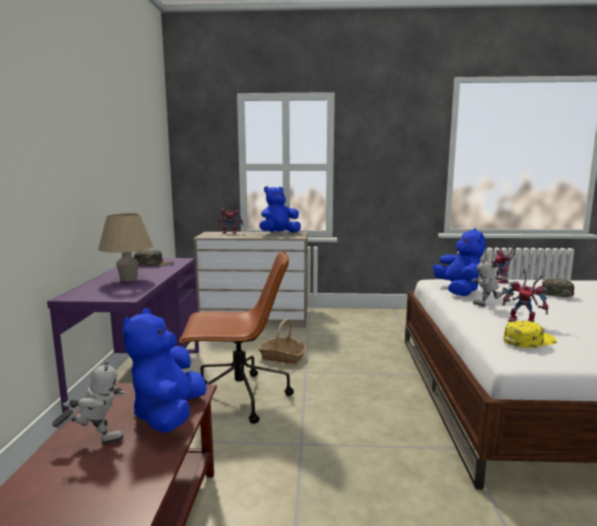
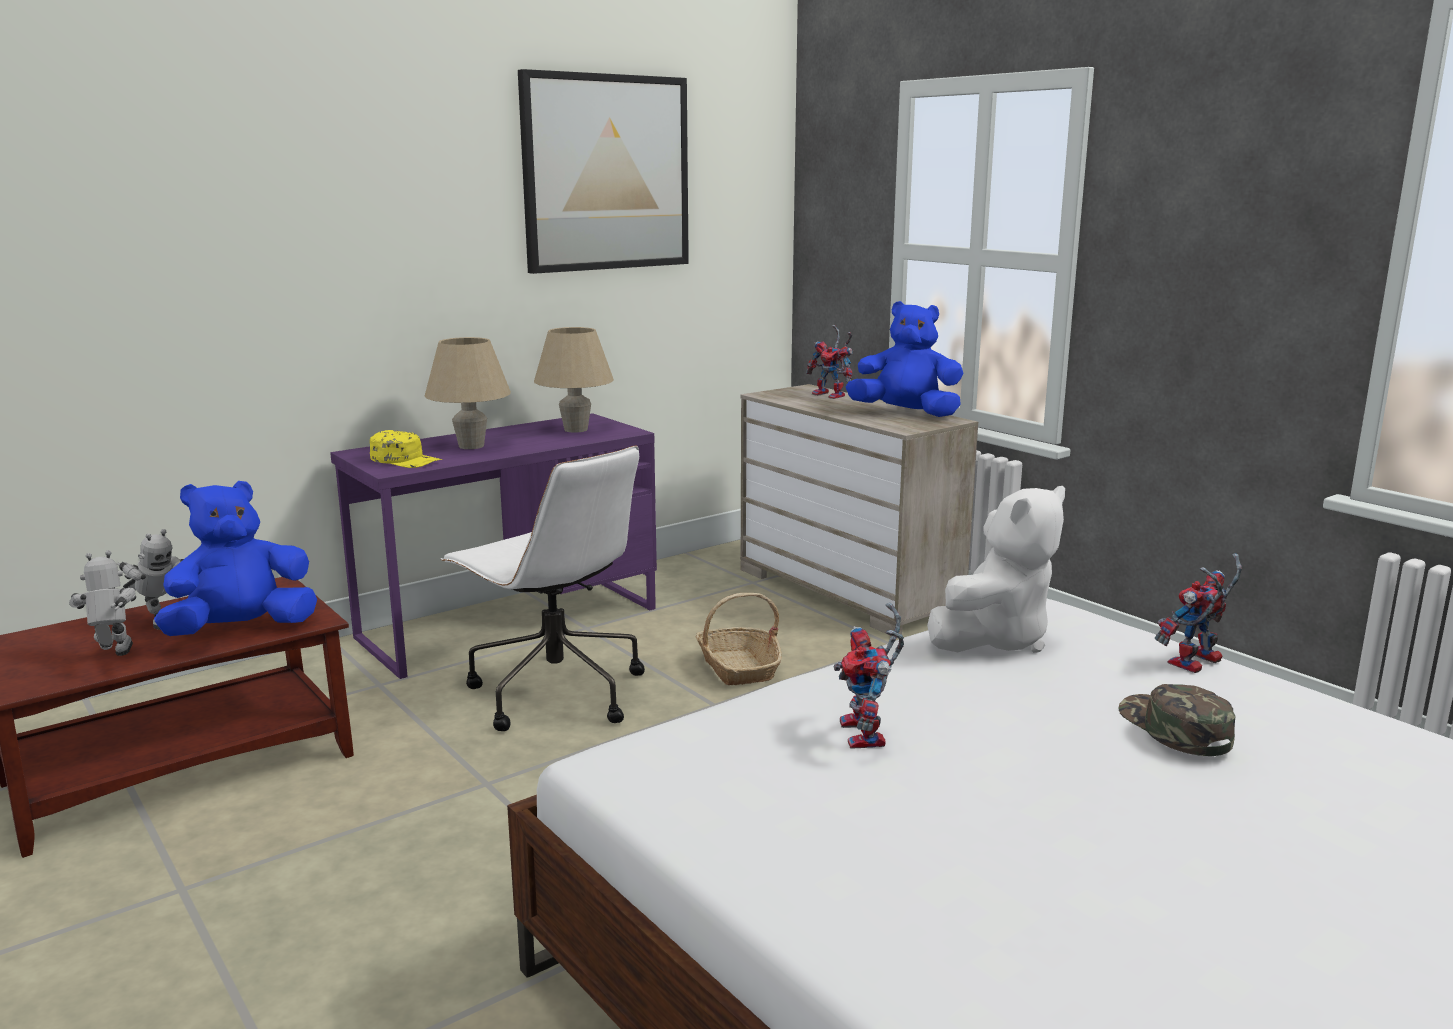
camera: 50 degrees right, 5 degrees up
green cap [134,250,175,266] -> beige table lamp [534,327,614,433]
brown office chair [179,251,294,424] -> white office chair [441,446,645,731]
blue plush toy [433,228,486,296] -> white plush toy [927,486,1065,653]
toy robot [472,259,514,306] -> toy robot moved to [69,550,136,656]
yellow cap [503,321,557,348] -> yellow cap moved to [370,430,442,468]
none -> picture [518,69,689,274]

